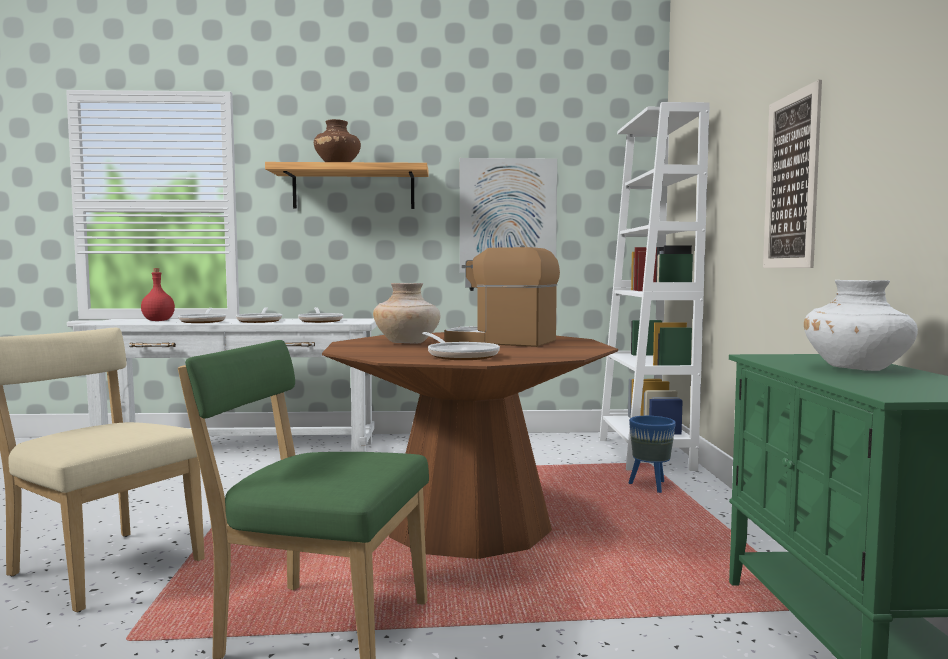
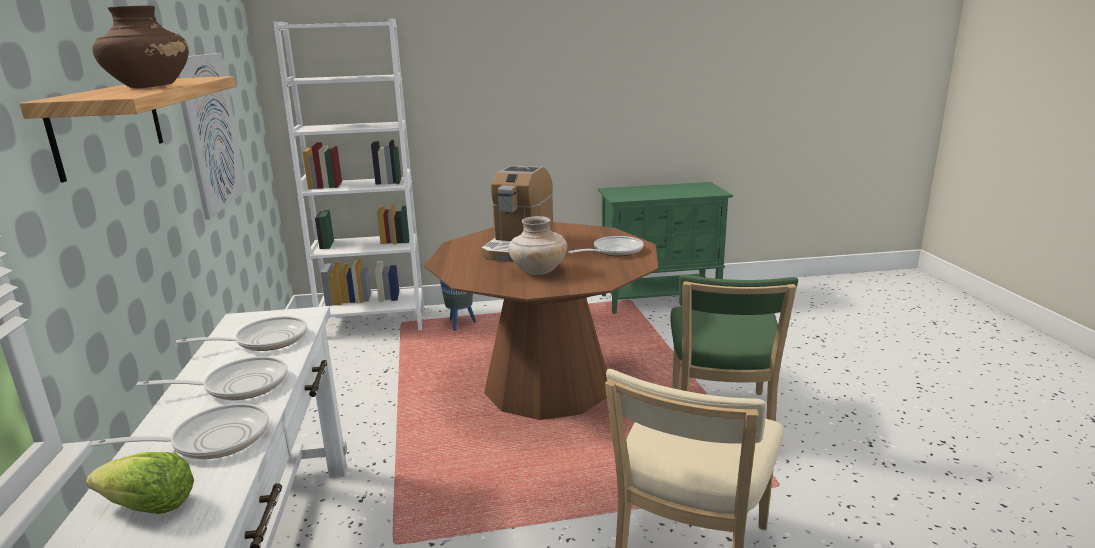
camera: 95 degrees left, 15 degrees up
red bottle [141,268,175,321] -> lettuce [86,452,194,514]
picture [763,80,822,268] -> none
white vase [804,280,918,371] -> none

